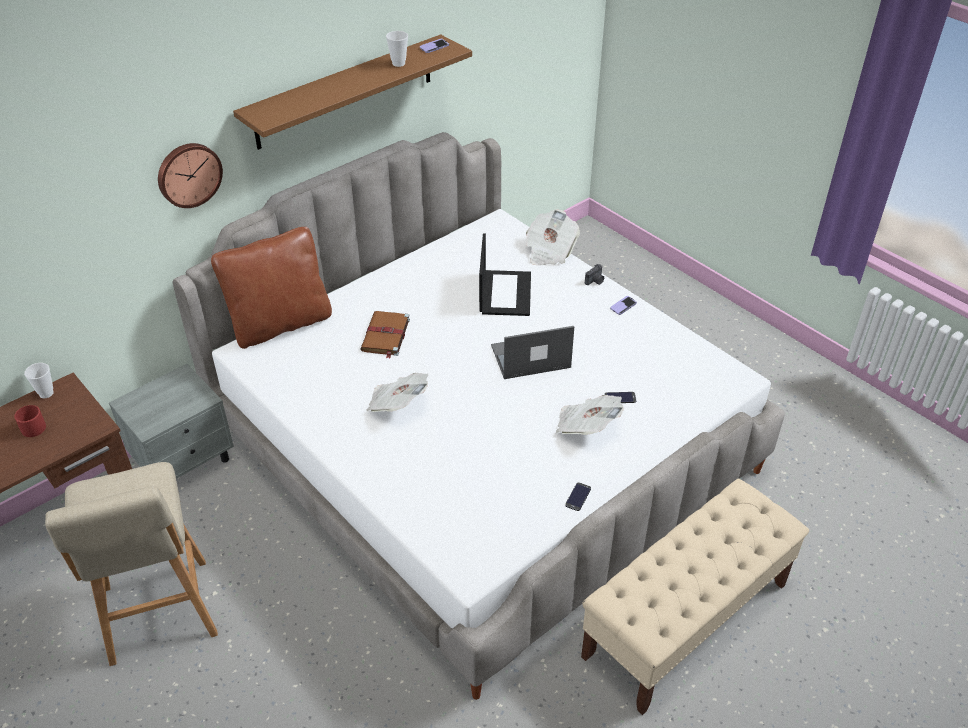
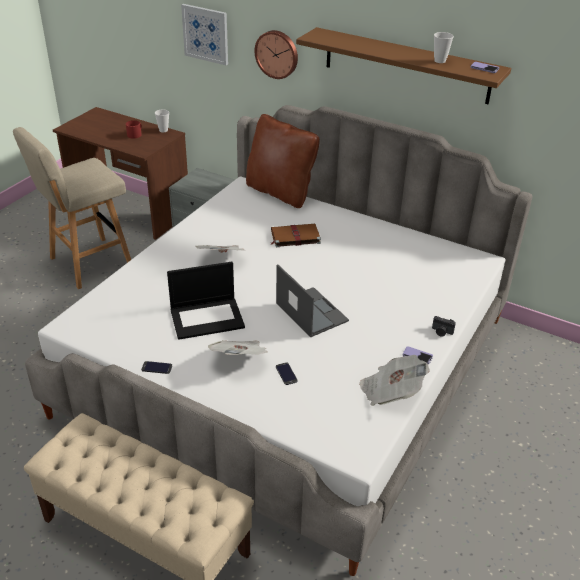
camera: 70 degrees right, 5 degrees down
laptop [479,233,531,316] -> laptop moved to [167,262,245,340]
newspaper [526,209,580,266] -> newspaper moved to [359,355,430,406]
none -> picture [181,4,228,65]

